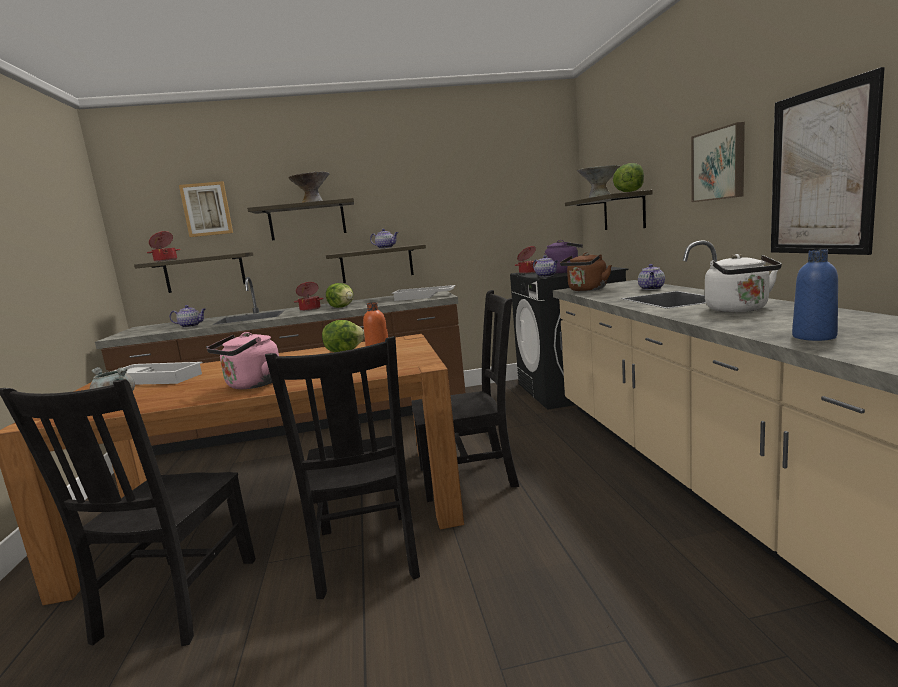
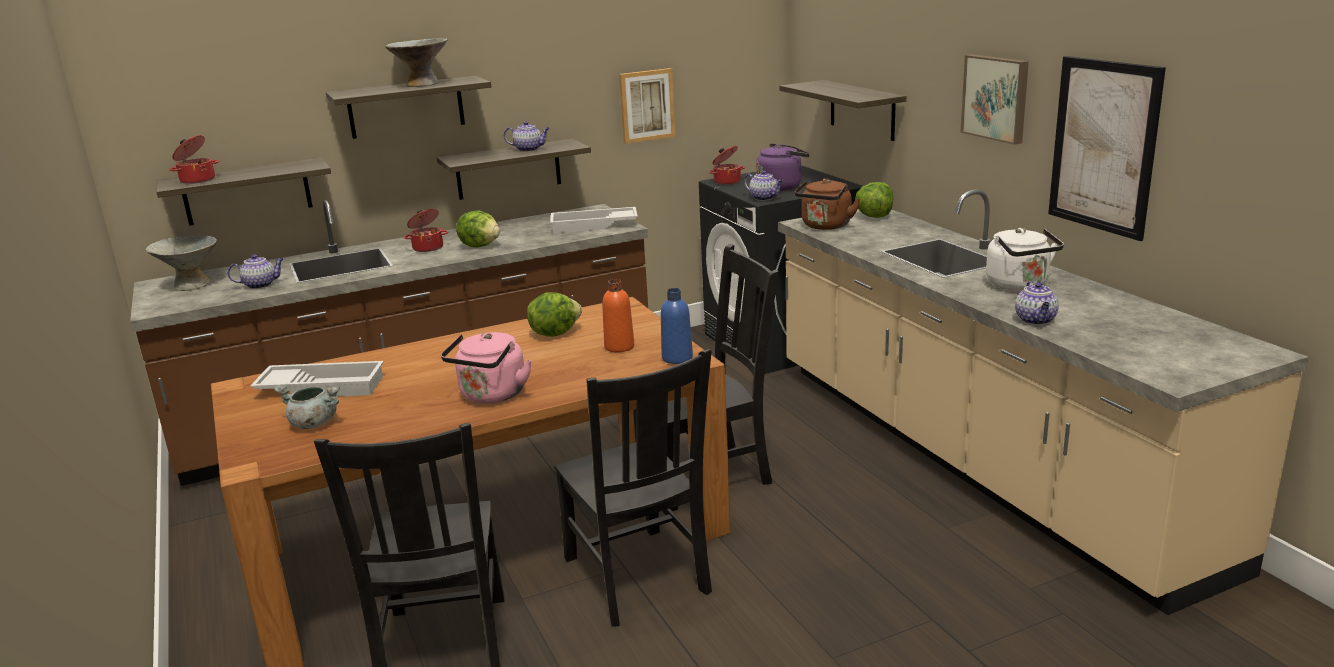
camera: 15 degrees left, 10 degrees up
picture [179,181,233,237] -> picture moved to [619,68,676,144]
grey bowl [577,165,620,198] -> grey bowl moved to [145,235,217,291]
lettuce [613,163,644,192] -> lettuce moved to [855,182,893,218]
teapot [638,264,665,290] -> teapot moved to [1015,281,1059,325]
blue bottle [792,249,838,341] -> blue bottle moved to [661,288,693,364]

